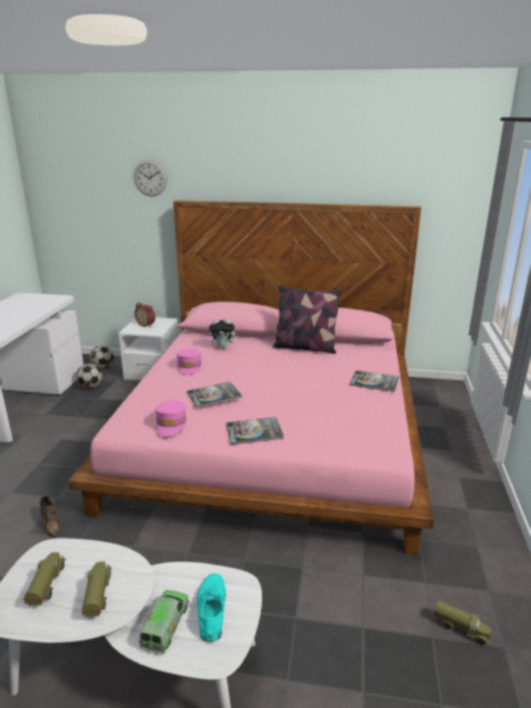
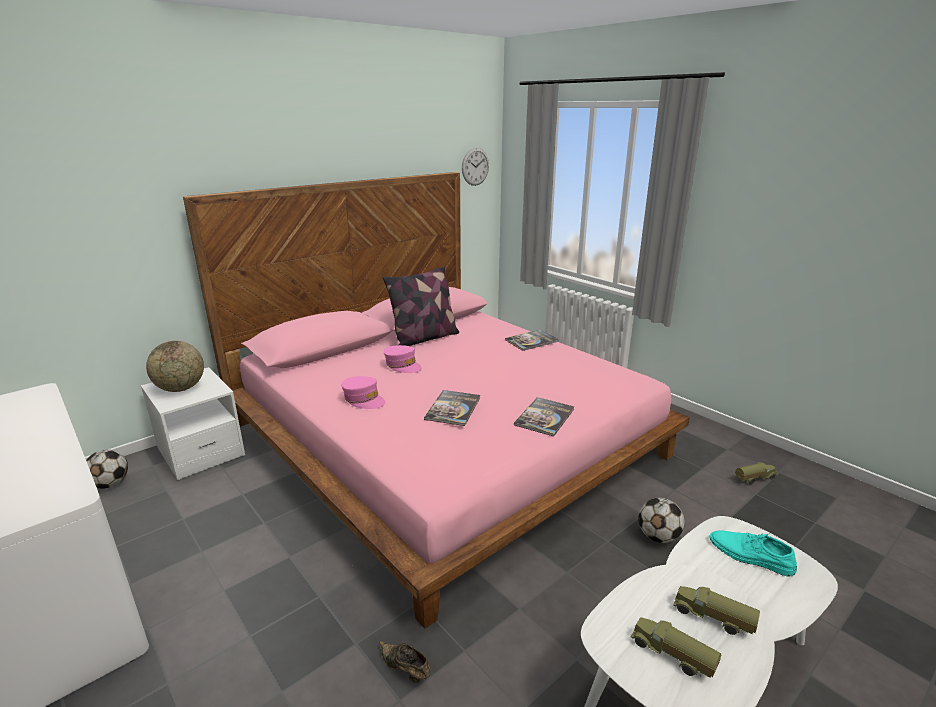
camera: 50 degrees left, 0 degrees up
brown shoe [40,496,60,537] -> brown shoe turned 150 degrees counterclockwise [379,641,430,683]
football [76,363,102,388] -> football moved to [638,497,685,543]
wall clock [133,160,167,196] -> wall clock moved to [462,148,489,186]
alarm clock [135,303,155,327] -> globe [146,341,204,392]
toy truck [139,590,189,654] -> none
pink cap [155,400,187,436] -> pink cap moved to [384,345,422,373]
plush toy [209,318,239,349] -> none

